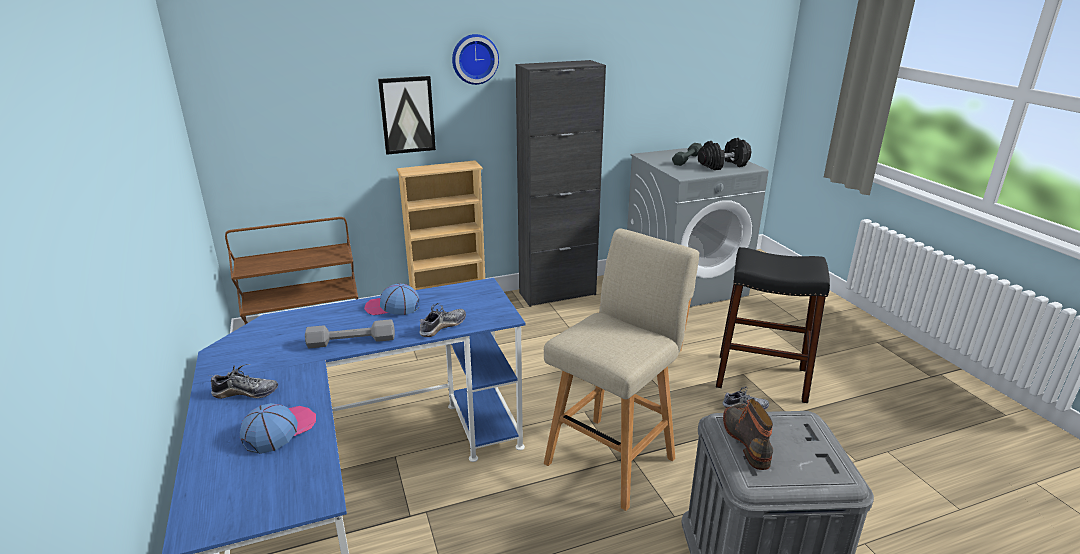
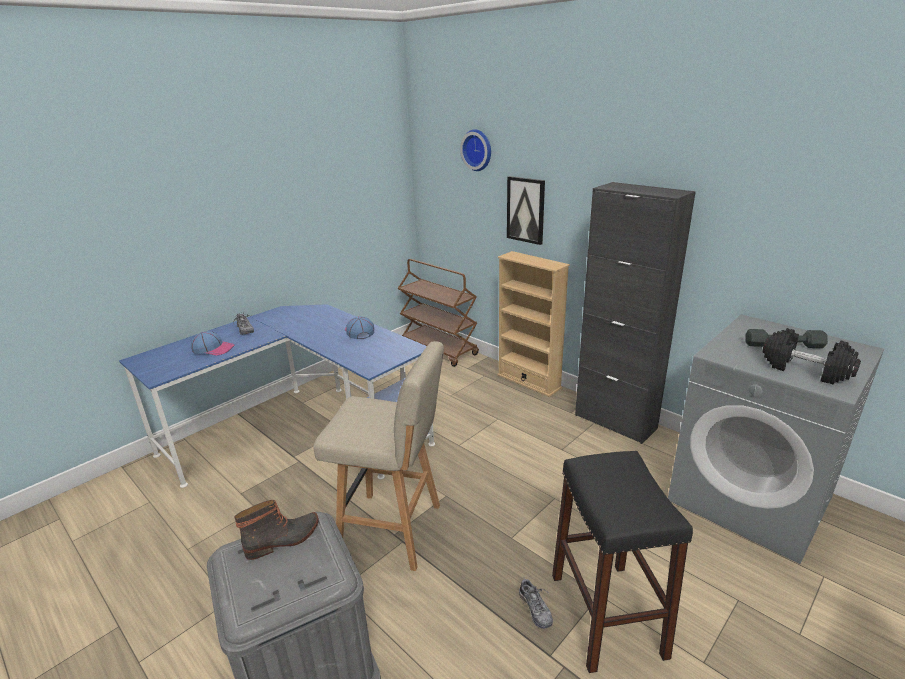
camera: 65 degrees right, 0 degrees up
grey dumbbell [305,320,395,348] -> none
shoe [420,303,466,337] -> none
wall clock [452,34,499,85] -> wall clock moved to [460,129,491,171]

